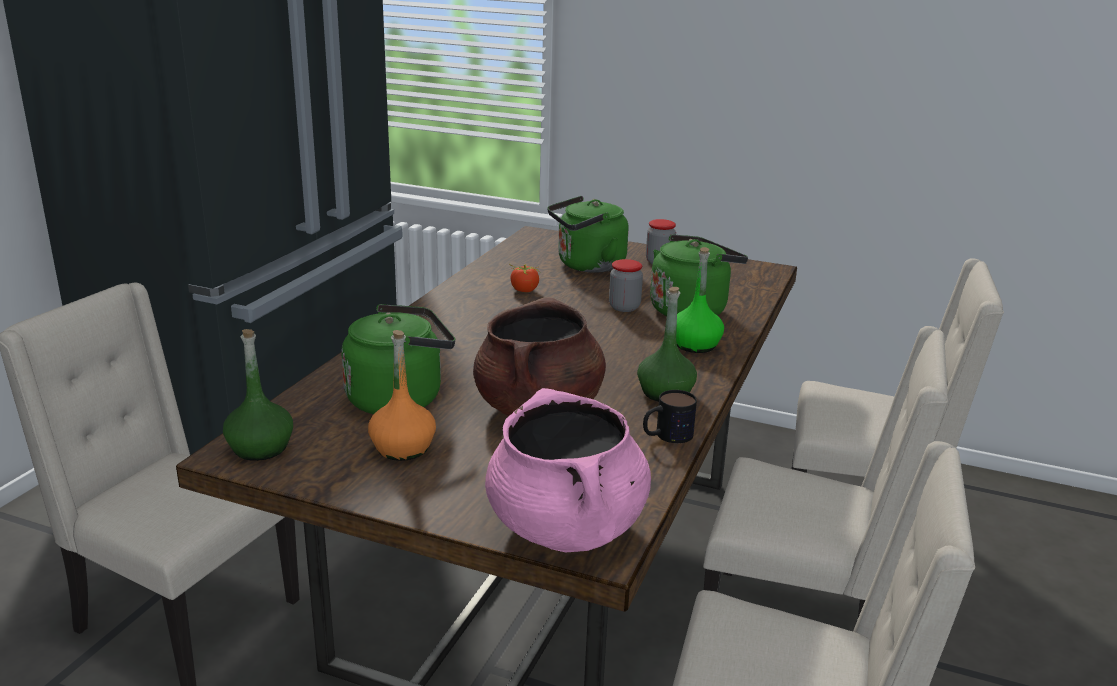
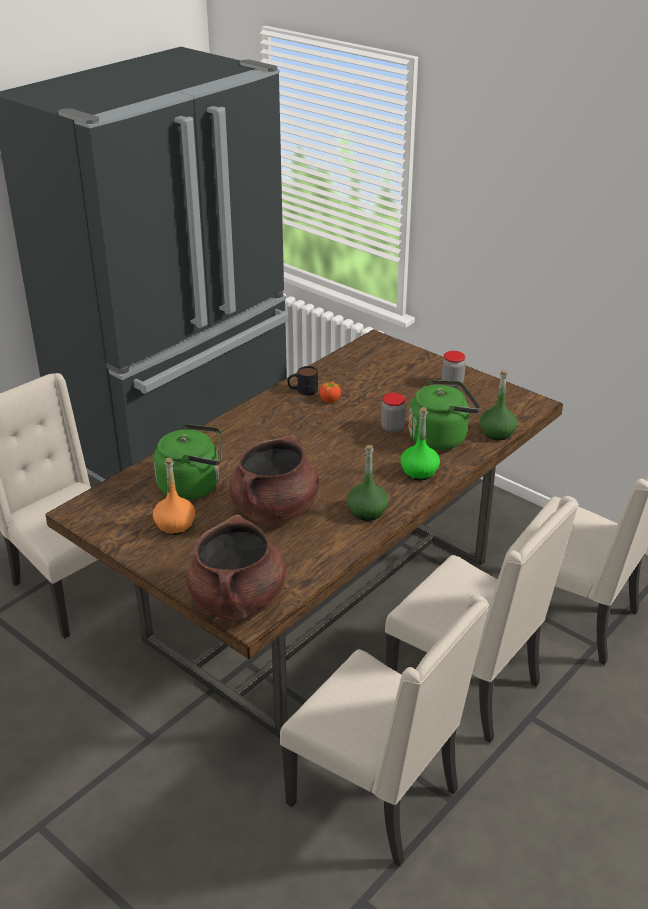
camera: 20 degrees right, 10 degrees up
green bottle [223,329,293,461] -> green bottle moved to [480,370,518,440]
pink cooking pot [485,388,651,552] -> brown cooking pot [187,515,286,621]
green kettle [547,196,629,273] -> none
mug [643,390,697,443] -> mug moved to [287,366,318,395]

